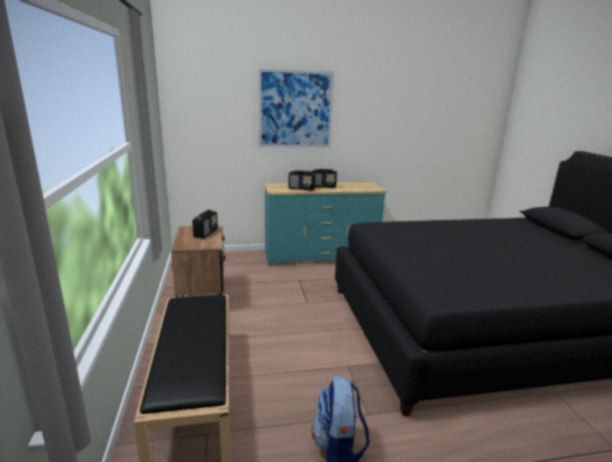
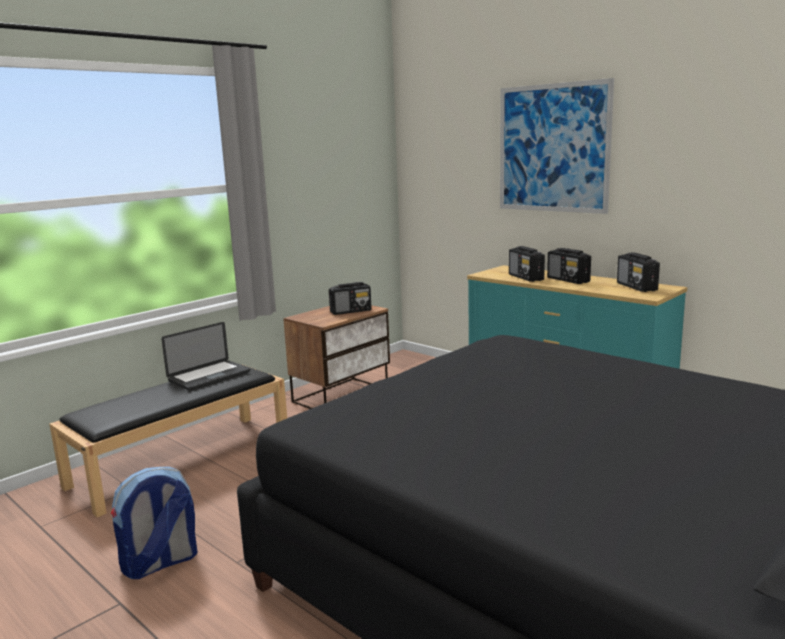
camera: 55 degrees right, 5 degrees down
none -> laptop [162,322,250,391]
none -> radio [617,252,660,292]

